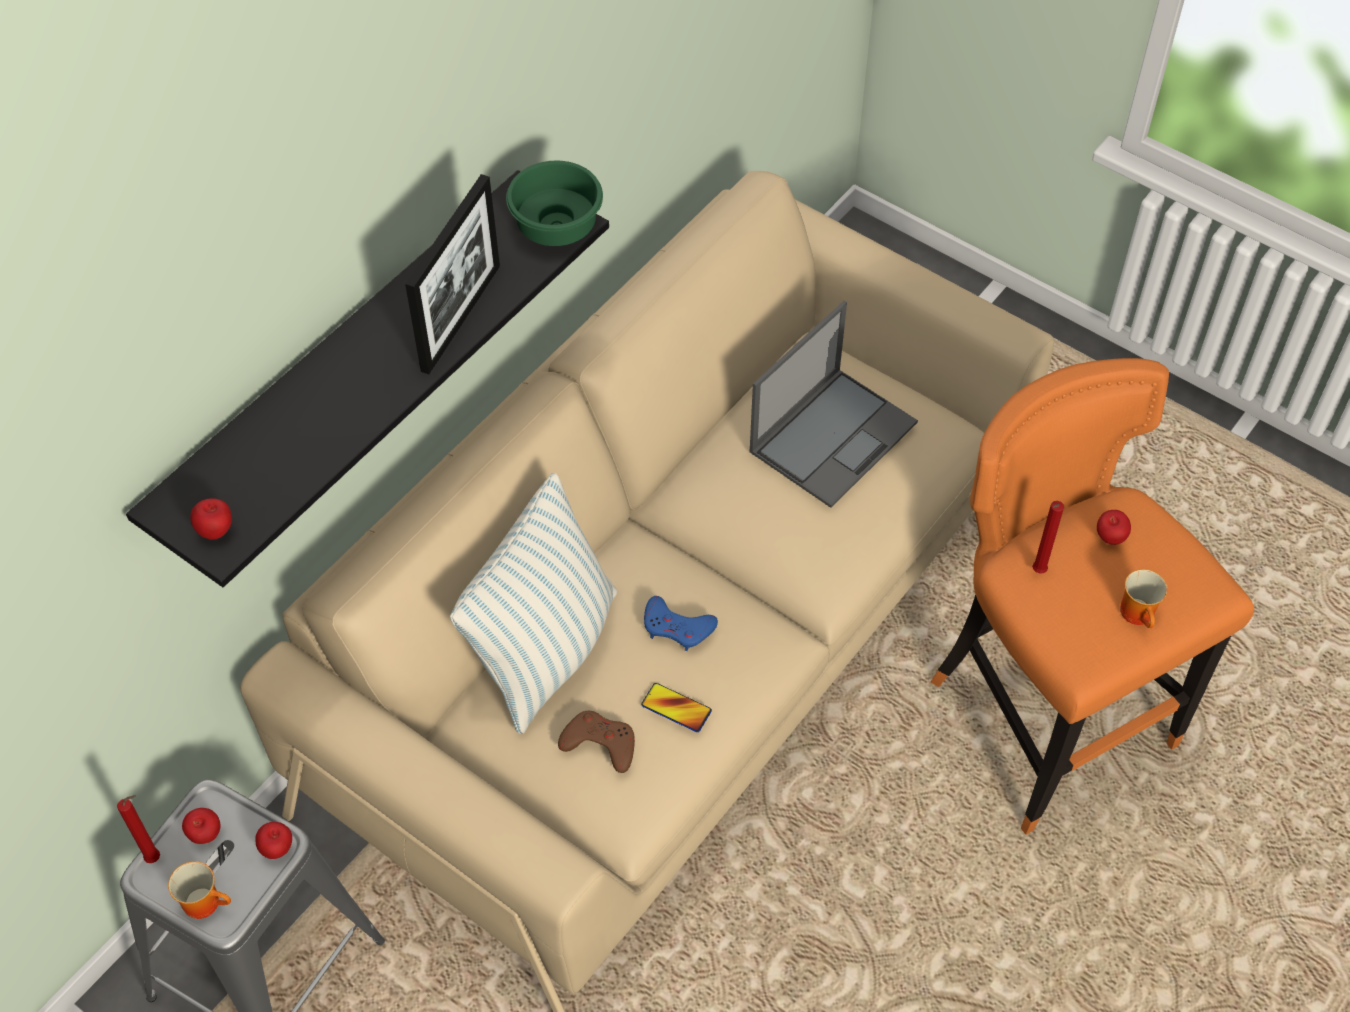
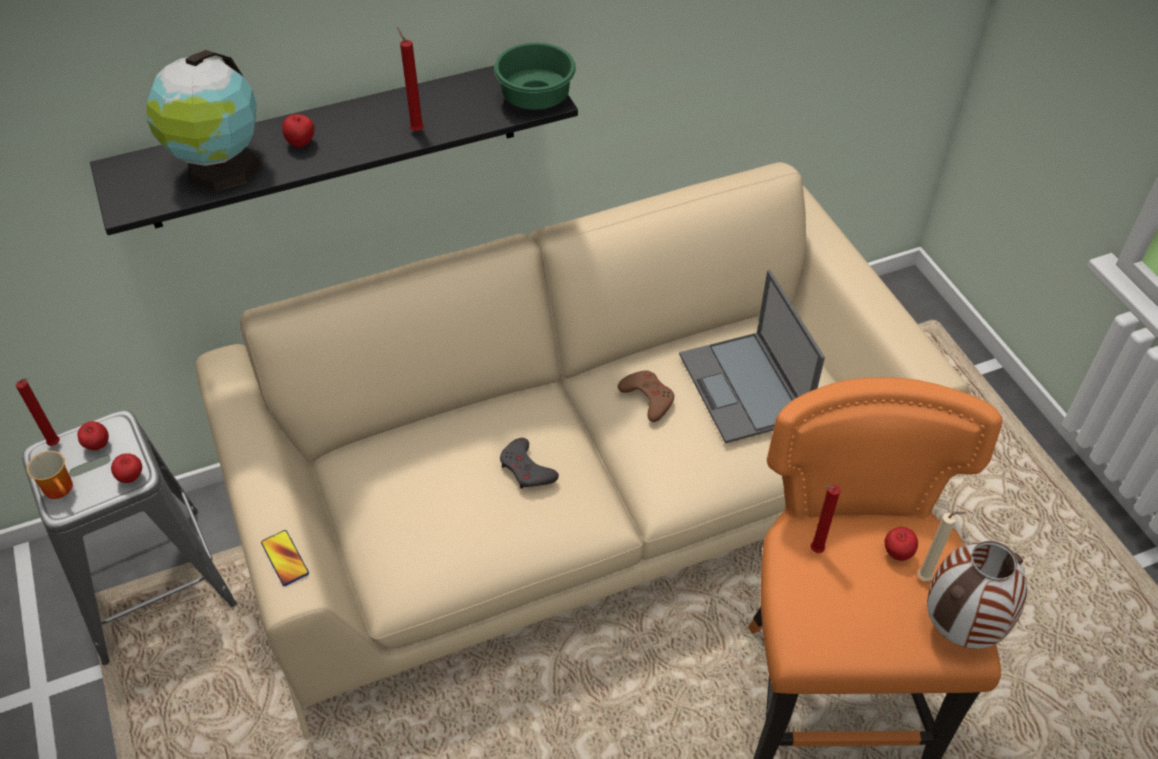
camera: 30 degrees right, 5 degrees down
apple [190,498,232,539] -> apple moved to [282,114,314,148]
picture frame [405,174,500,374] -> red candle [397,27,424,132]
pillow [450,473,617,734] -> none
brown game controller [558,711,635,773] -> brown game controller moved to [618,370,674,422]
phone [641,683,712,732] -> phone moved to [261,530,309,586]
blue game controller [644,596,718,651] -> grey game controller [500,438,559,489]
laptop [749,301,918,508] -> laptop turned 90 degrees clockwise [679,270,825,444]
mug [1120,569,1168,628] -> none
none -> globe [147,50,261,191]
none -> beige candle [918,512,967,581]
none -> vase [927,541,1027,649]

